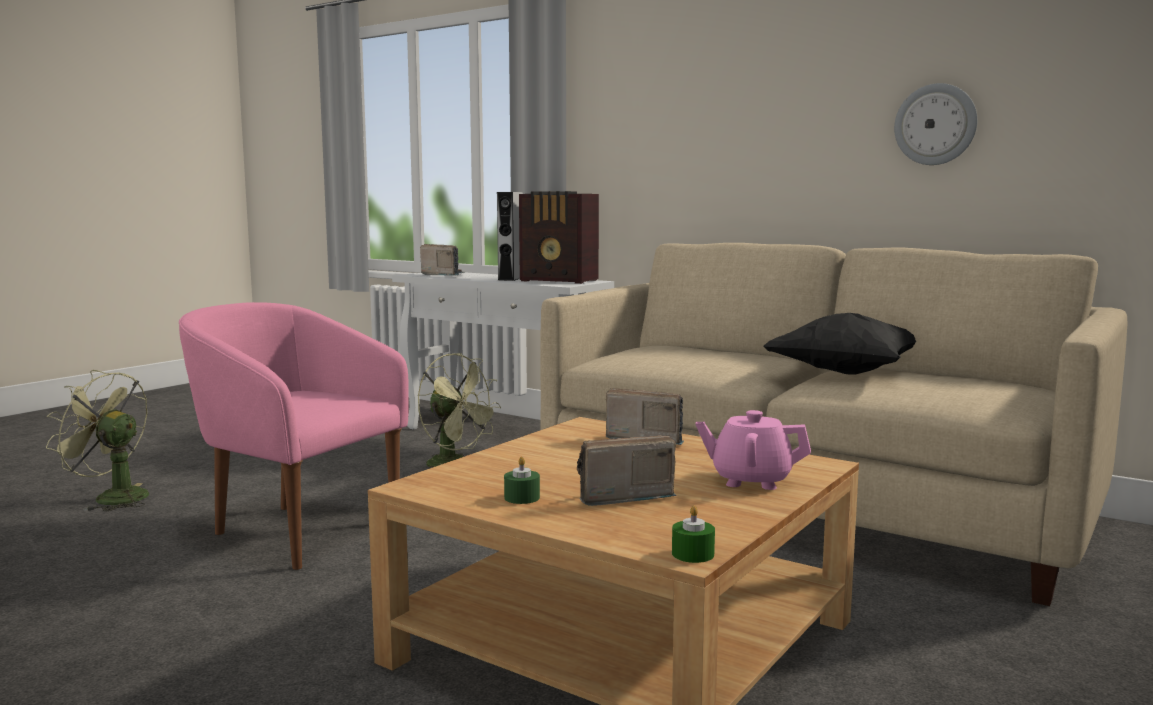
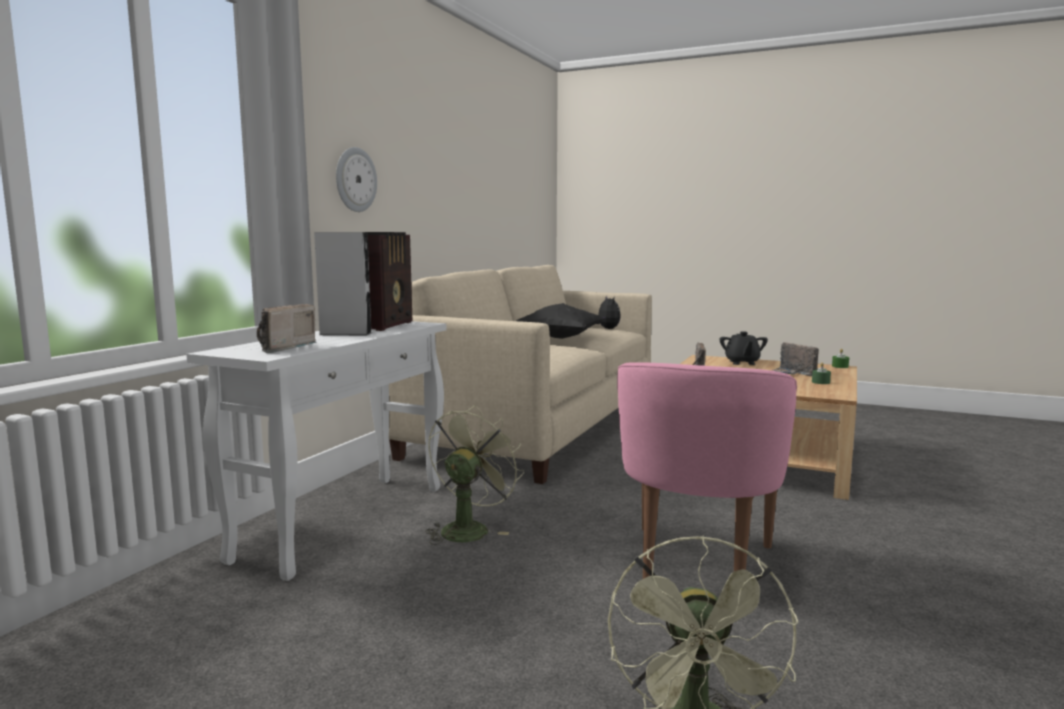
camera: 100 degrees left, 0 degrees up
pink teapot [695,410,811,490] -> black teapot [720,332,768,365]
wall clock [894,83,977,165] -> wall clock moved to [336,147,377,212]
none -> plush toy [597,295,621,329]

